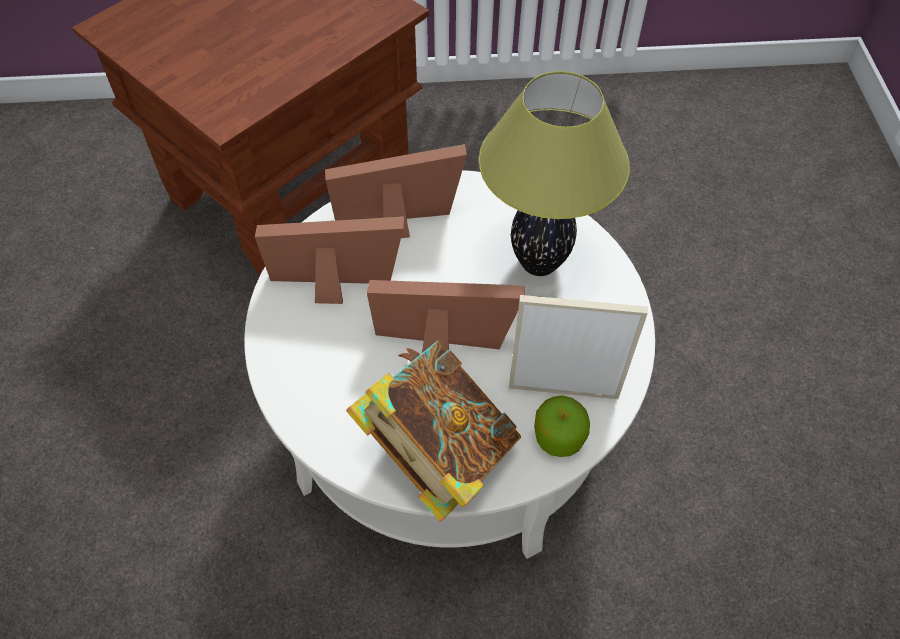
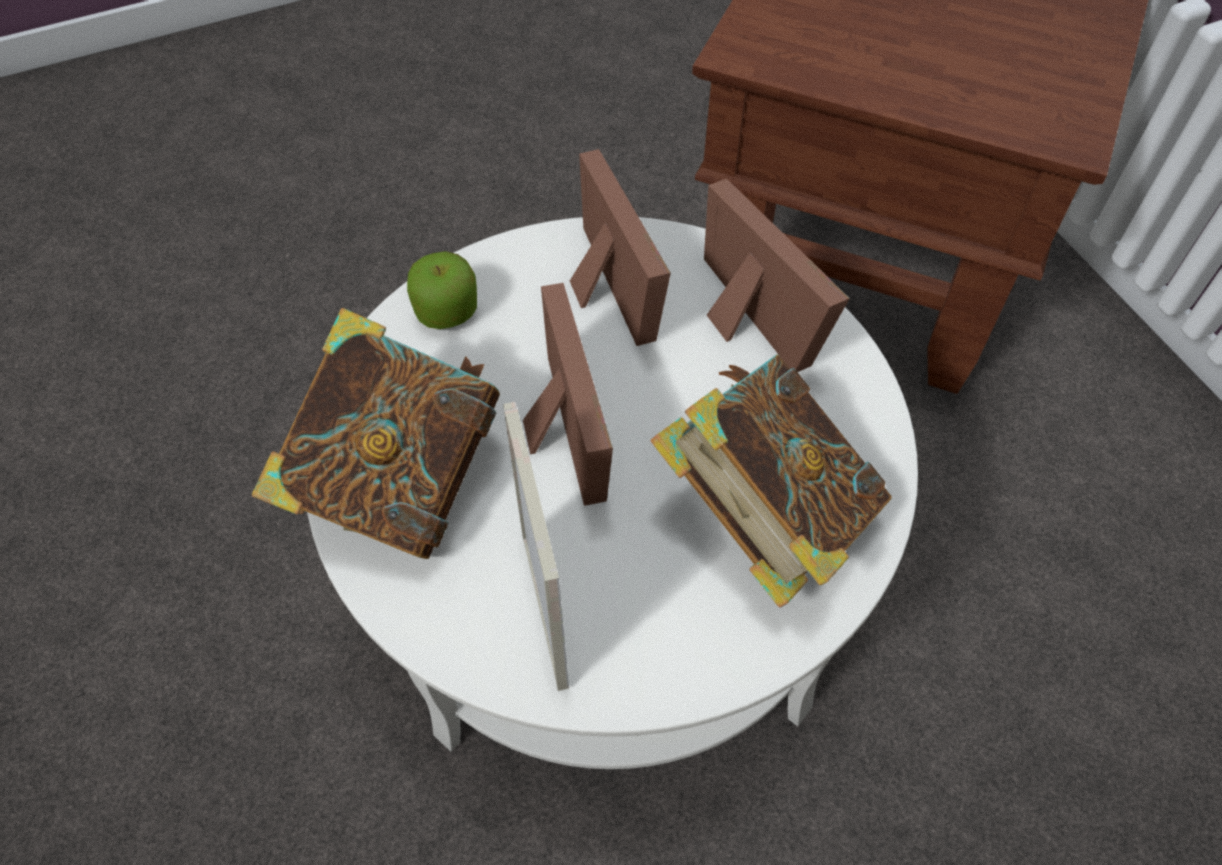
camera: 70 degrees right, 0 degrees up
table lamp [479,71,630,276] -> book [651,355,892,608]
apple [534,395,590,457] -> apple moved to [407,251,477,329]

